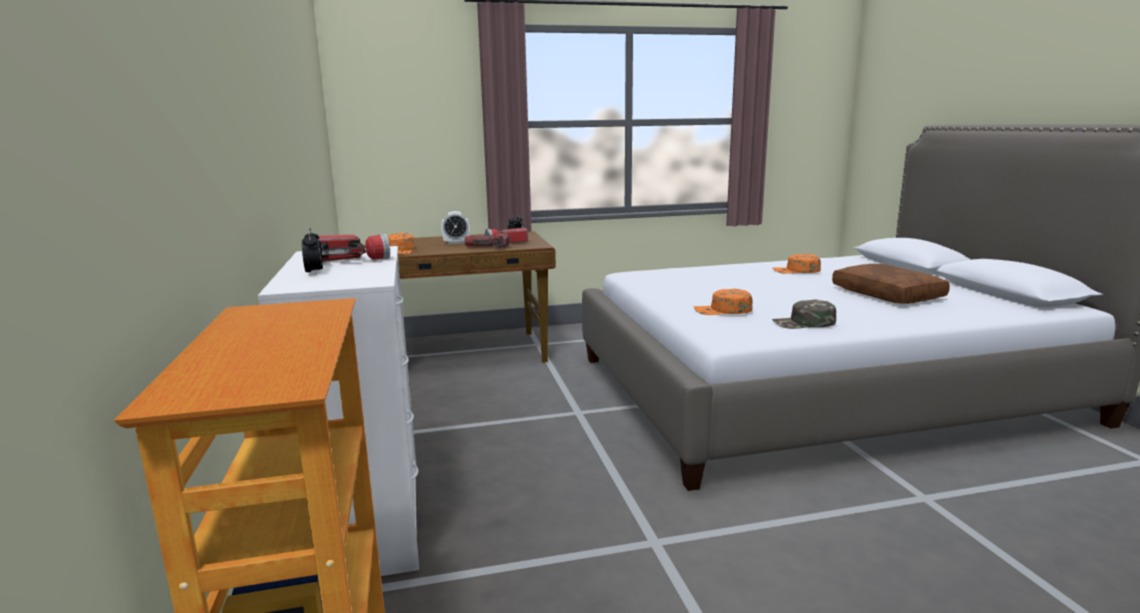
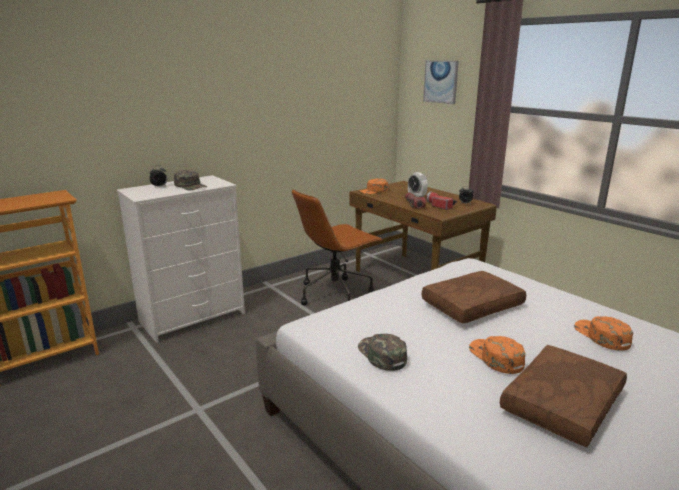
camera: 65 degrees right, 5 degrees up
flashlight [318,234,390,262] -> green cap [174,170,207,190]
orange cap [694,289,753,315] -> orange cap moved to [469,336,525,374]
none -> brown office chair [292,189,382,306]
none -> brown pillow [422,271,526,324]
none -> picture [423,60,459,104]

